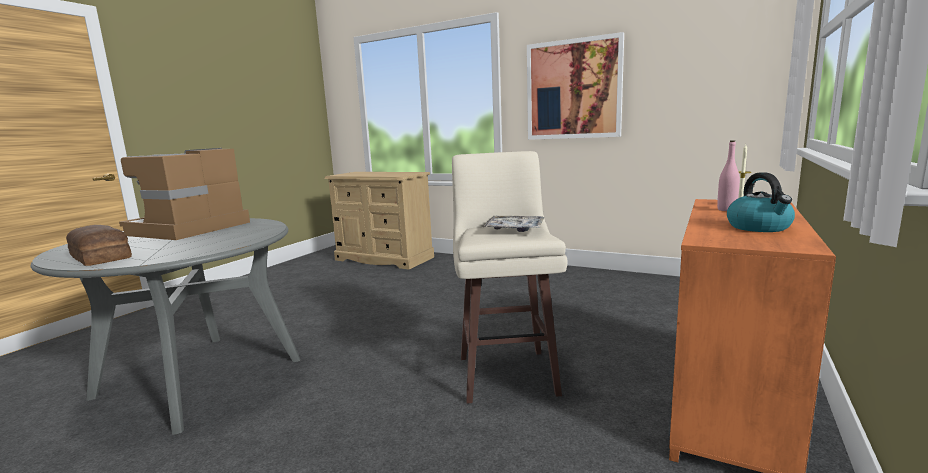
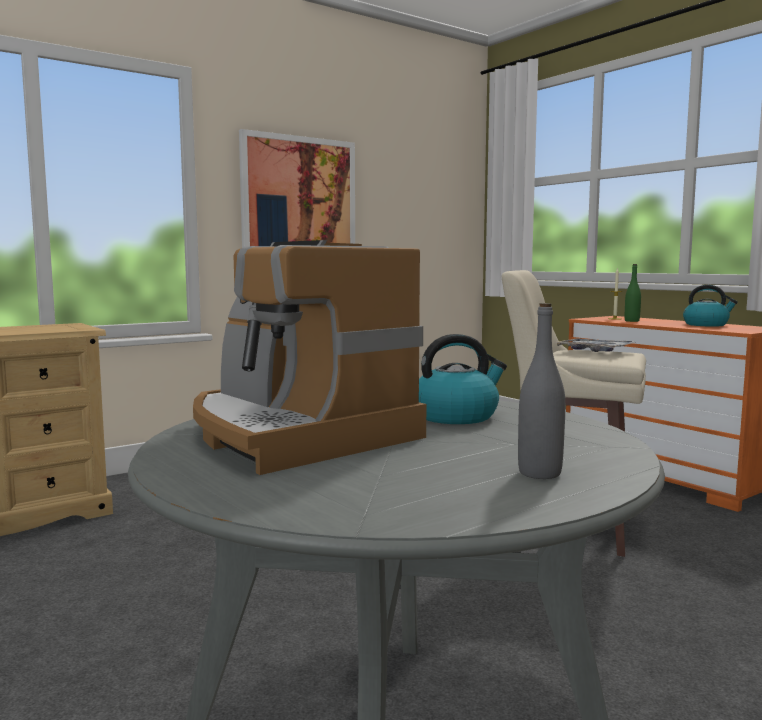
camera: 65 degrees left, 5 degrees down
bread [66,225,132,266] -> grey bottle [518,303,565,479]
pink bottle [717,140,740,211] -> green bottle [625,264,641,322]
none -> kettle [419,334,507,424]

